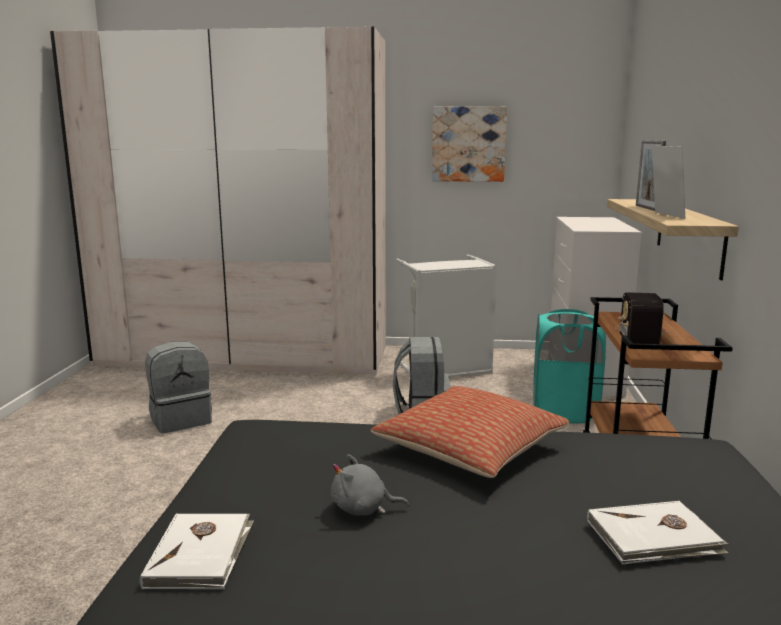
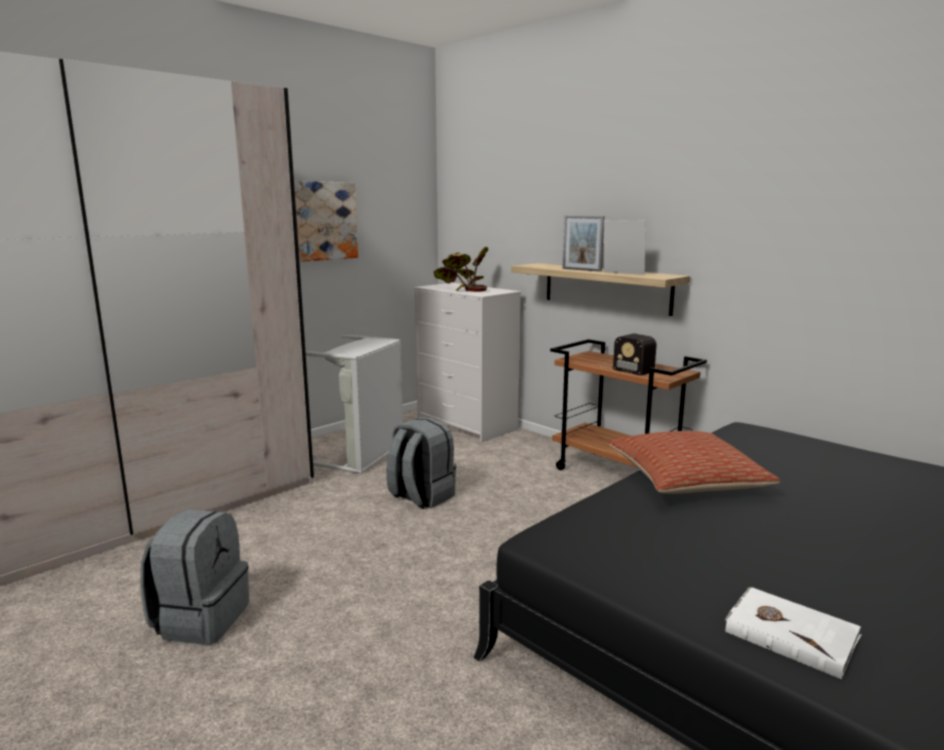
camera: 50 degrees left, 0 degrees up
grey plush toy [331,454,409,516] -> none
turquoise laundry basket [533,309,606,424] -> none
white book [587,501,729,564] -> none
none -> potted plant [434,246,488,292]

